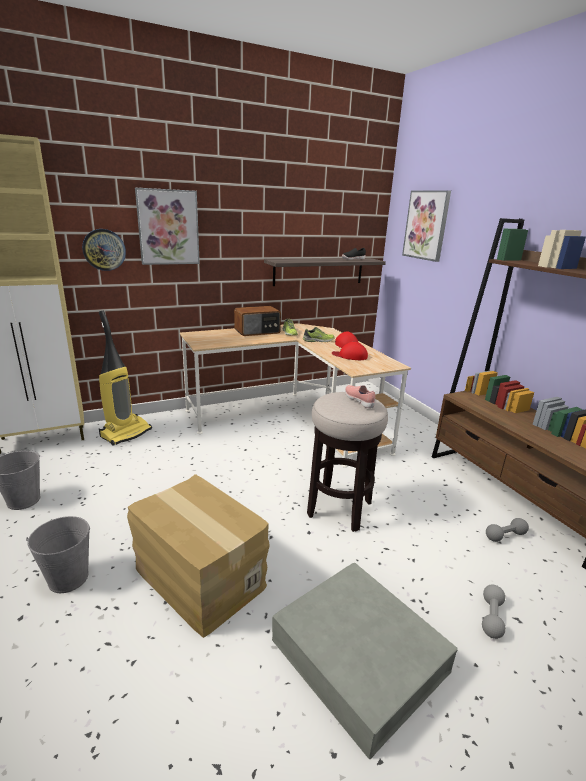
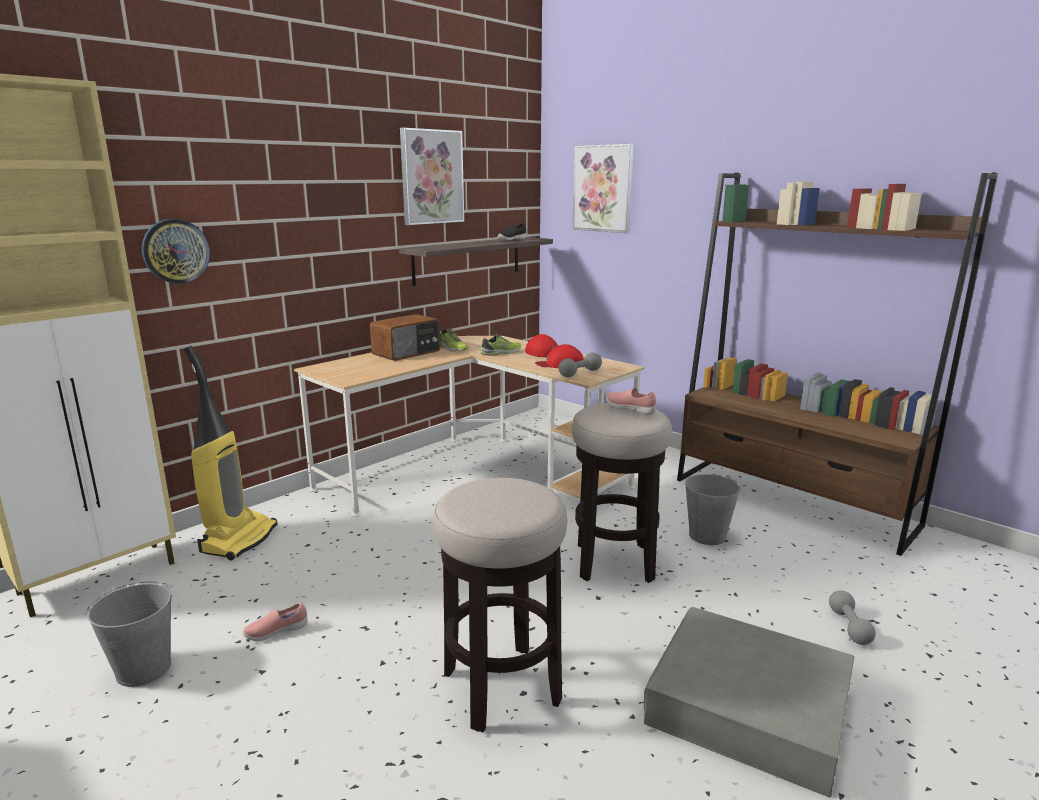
camera: 20 degrees left, 5 degrees down
grey bucket [26,516,90,593] -> grey bucket moved to [685,474,741,545]
cardboard box [127,474,270,638] -> stool [433,478,567,732]
picture [135,187,200,265] -> picture moved to [400,127,464,225]
grey dumbbell [486,518,529,542] -> grey dumbbell moved to [558,353,602,377]
none -> pink shoe [242,602,308,641]

